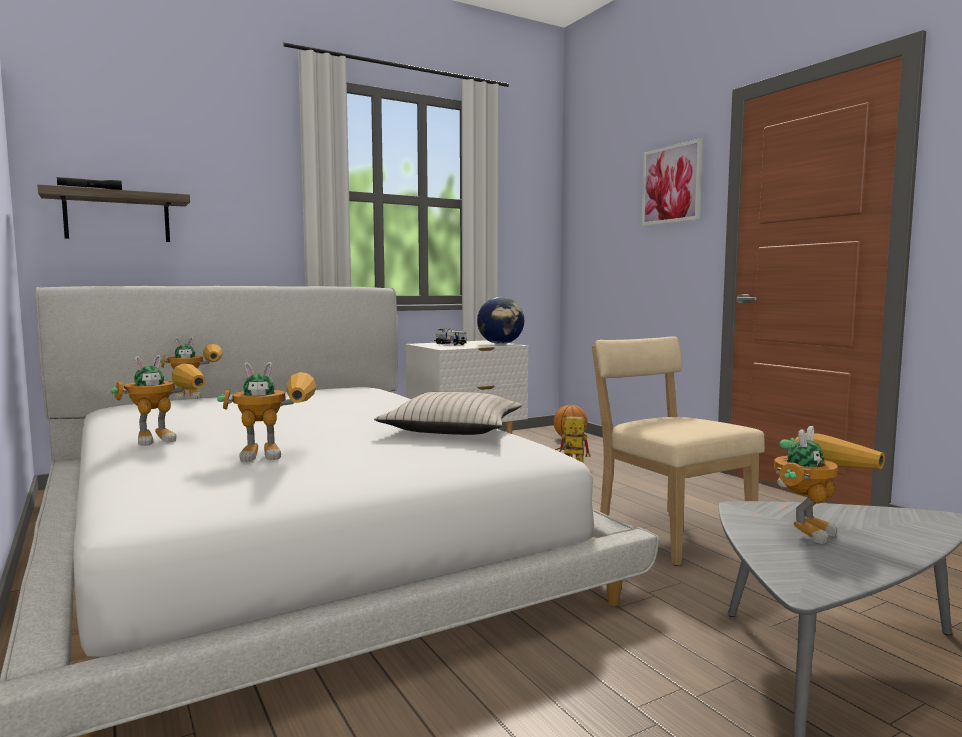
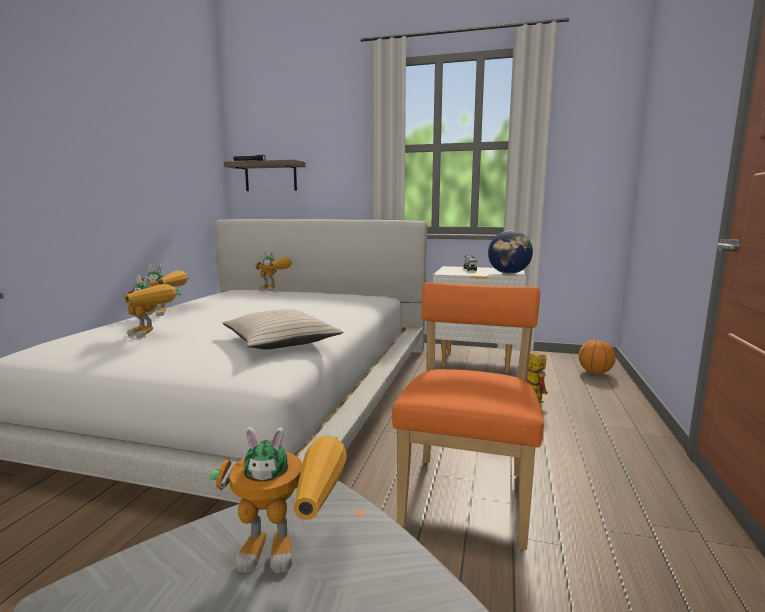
camera: 45 degrees right, 5 degrees up
beige chair [592,336,765,566] -> orange chair [392,282,544,550]
picture [642,139,703,226] -> none

